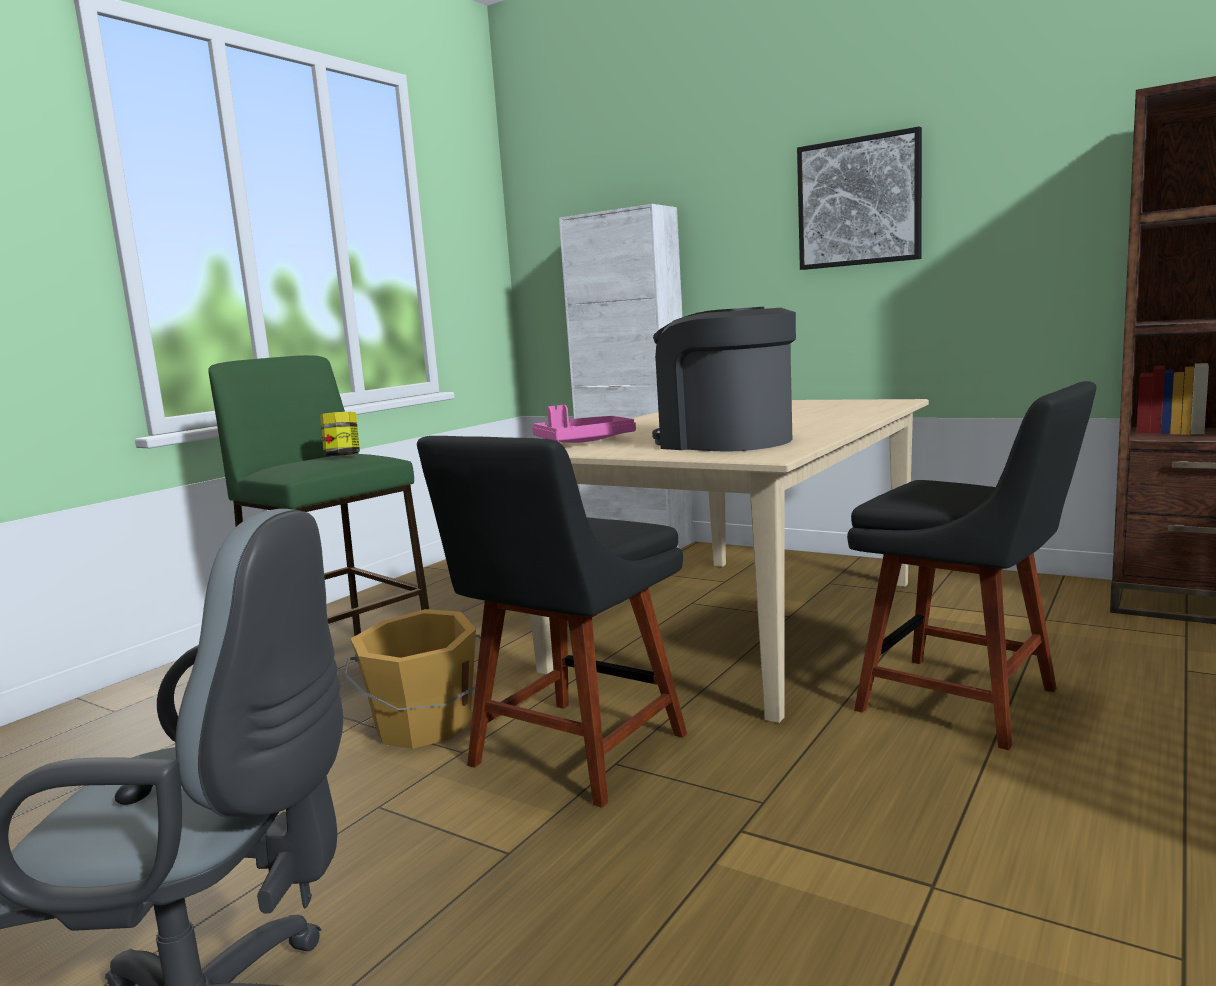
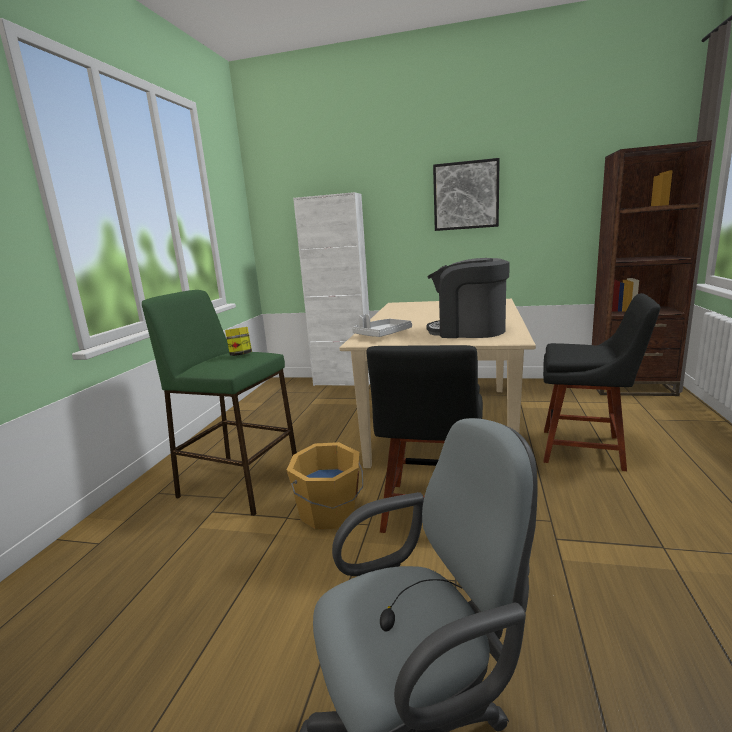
camera: 20 degrees left, 5 degrees up
pink tray [532,405,636,443] -> grey tray [352,314,412,337]

